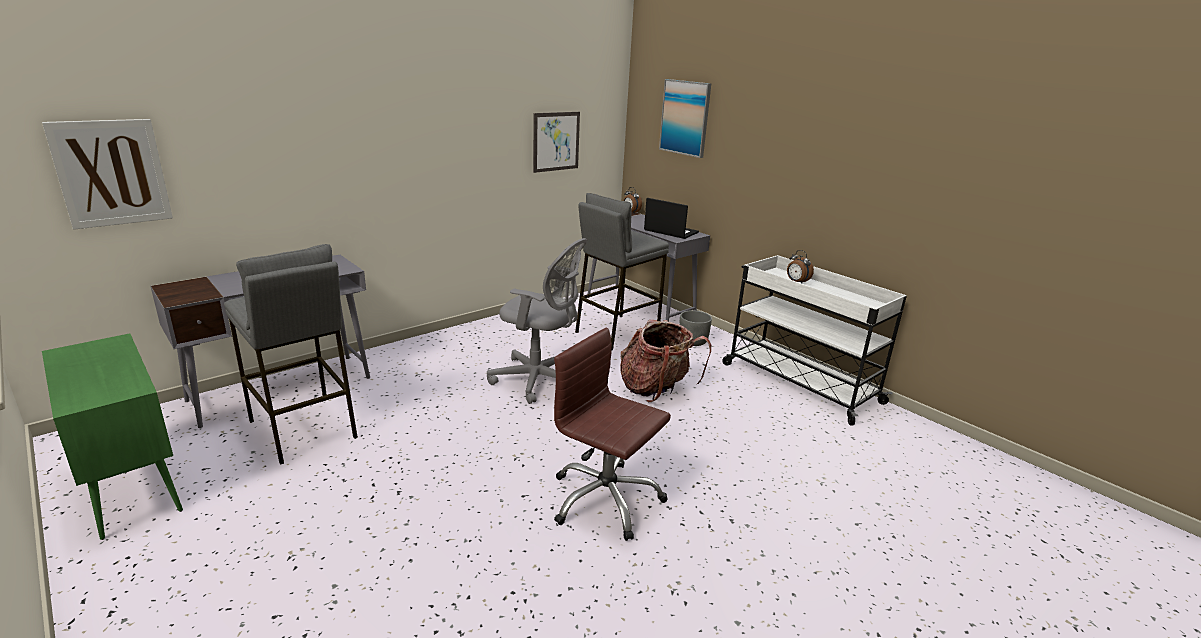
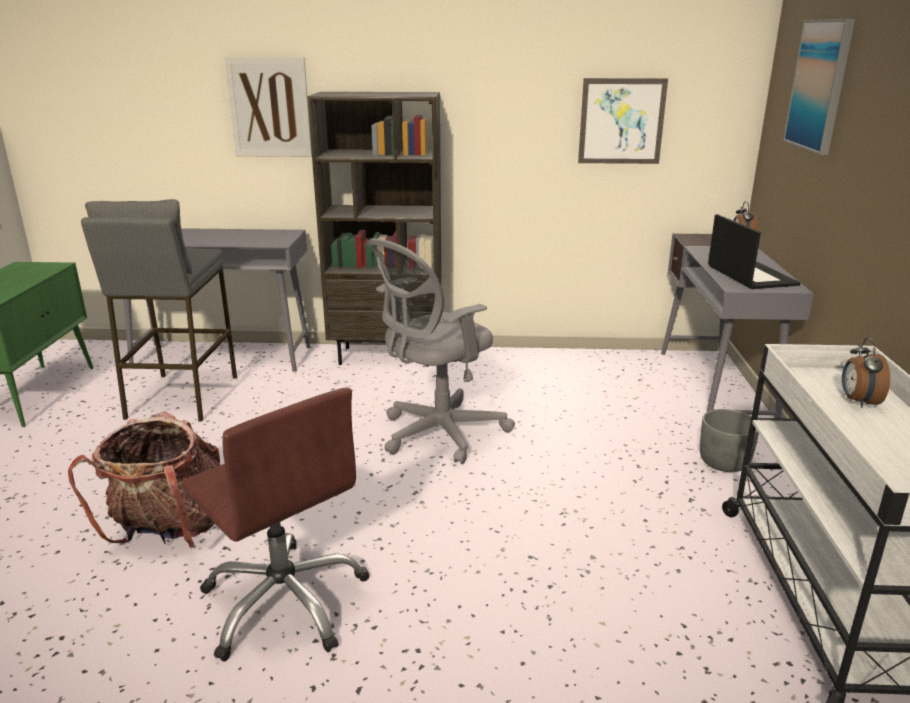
camera: 45 degrees right, 0 degrees up
picture [42,119,173,230] -> picture moved to [224,57,312,157]
grey office chair [487,238,588,404] -> grey office chair turned 75 degrees clockwise [368,238,515,464]
brown office chair [554,328,671,541] -> brown office chair turned 150 degrees clockwise [182,387,370,661]
grey stool [575,193,669,351] -> none
backpack [620,320,711,402] -> backpack moved to [68,412,220,548]
none -> brown bookcase [307,92,441,367]

